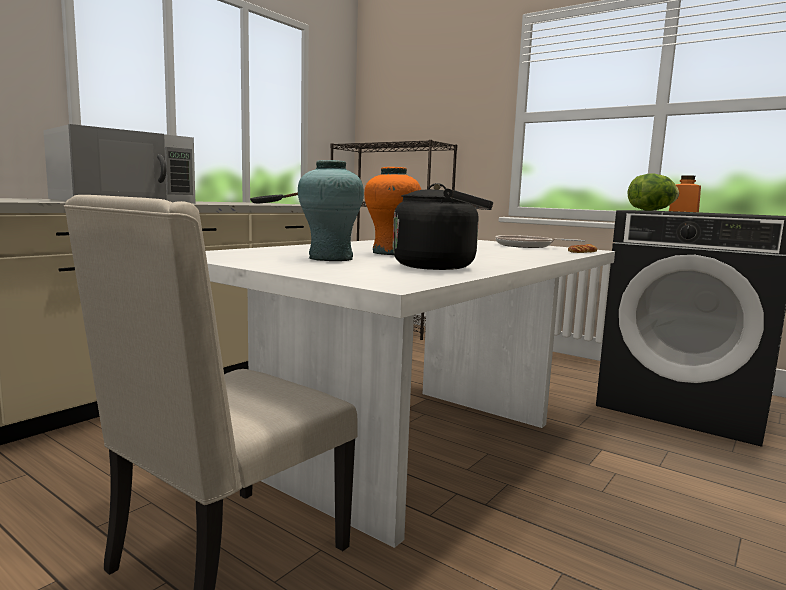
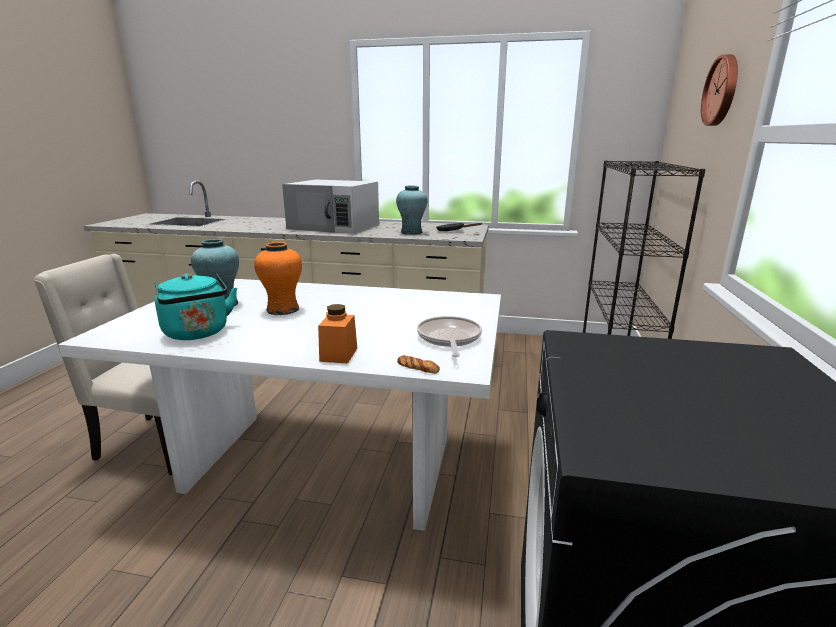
camera: 65 degrees right, 10 degrees up
black kettle [393,183,493,270] -> turquoise kettle [155,273,237,340]
lettuce [628,173,679,211] -> none
orange jar [669,175,701,212] -> orange jar moved to [318,304,357,364]
none -> turquoise vase [396,186,428,235]
none -> wall clock [701,54,738,126]

